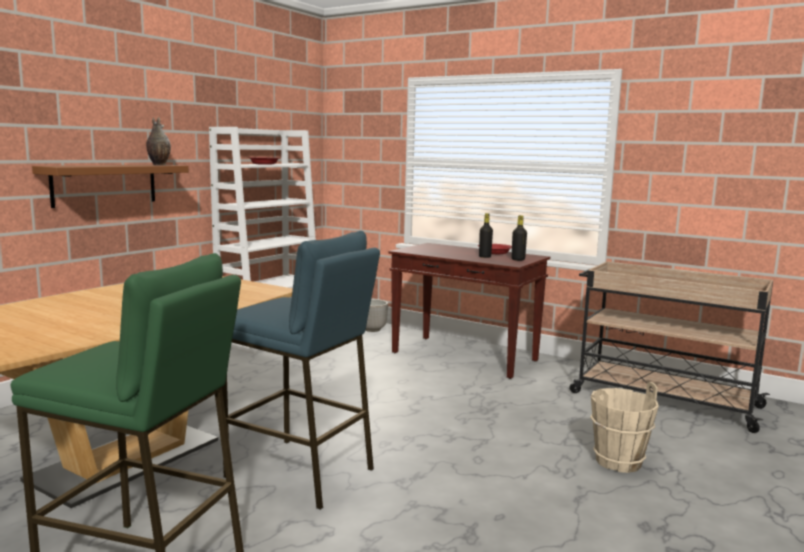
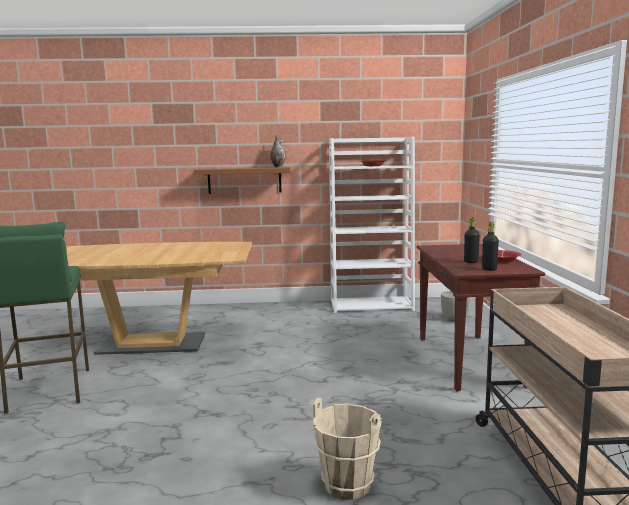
camera: 55 degrees right, 0 degrees up
blue stool [222,231,380,510] -> none

